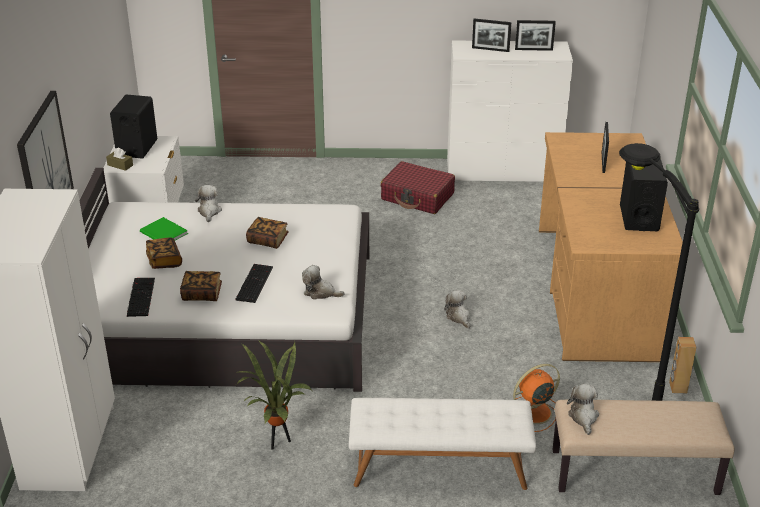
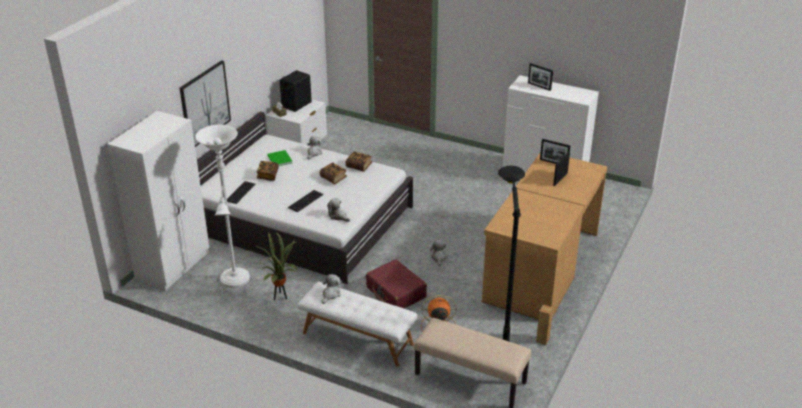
camera: 25 degrees right, 0 degrees up
book [180,271,222,301] -> book moved to [345,151,372,172]
red suitcase [381,161,455,214] -> red suitcase moved to [366,259,427,308]
picture frame [515,20,556,51] -> picture frame moved to [540,139,571,164]
plush toy [567,384,599,435] -> plush toy moved to [322,274,341,304]
black speaker [620,159,668,231] -> none
none -> white floor lamp [195,125,250,288]

